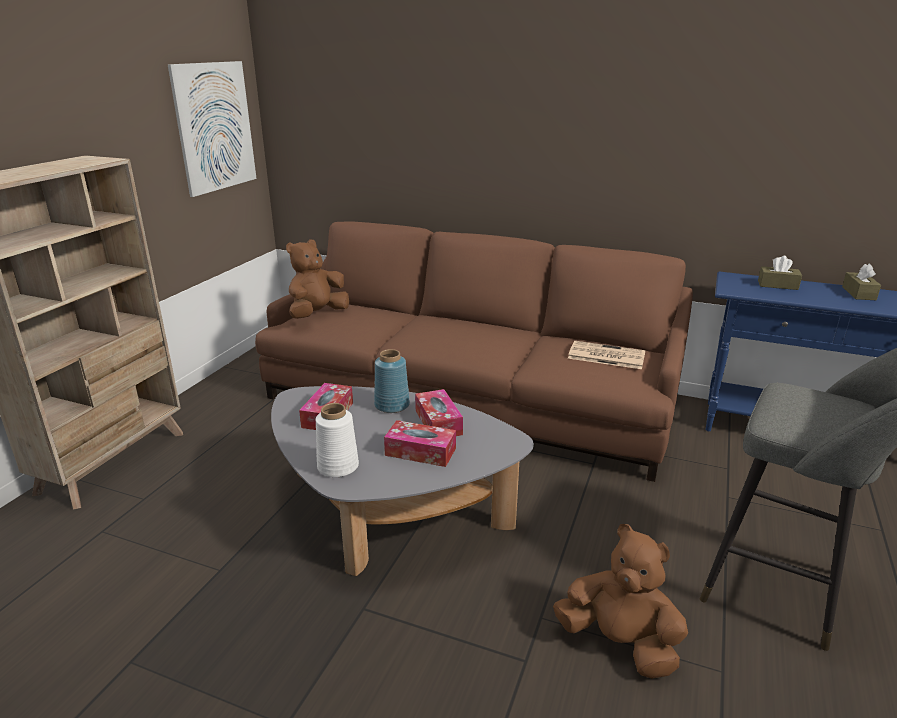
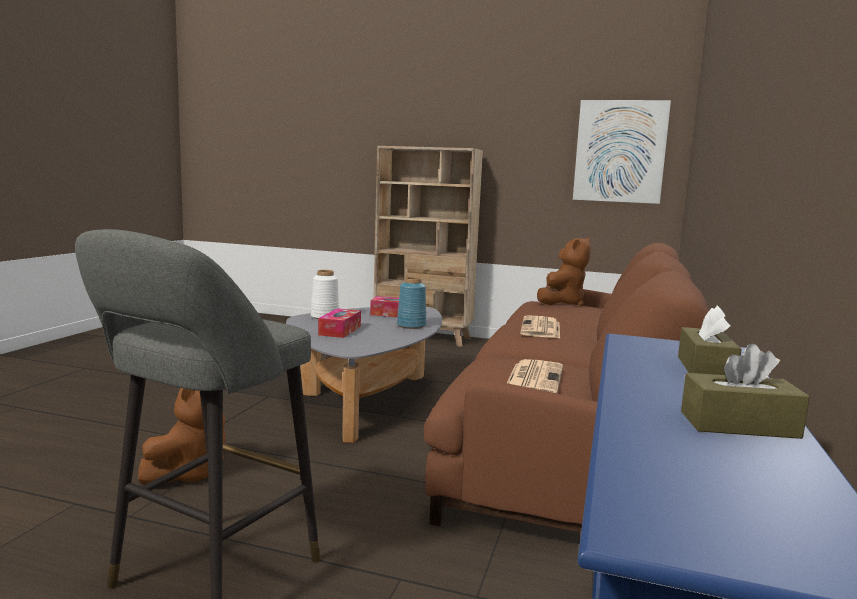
camera: 85 degrees right, 15 degrees down
brown plush toy [286,239,349,319] -> brown plush toy turned 90 degrees clockwise [537,237,591,306]
tissue box [415,389,463,436] -> none
none -> newspaper [520,315,560,338]

